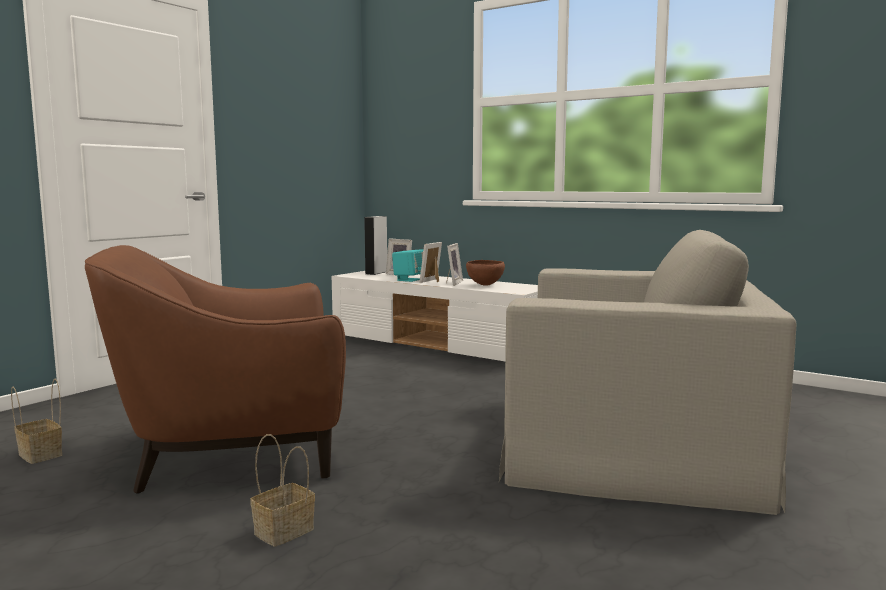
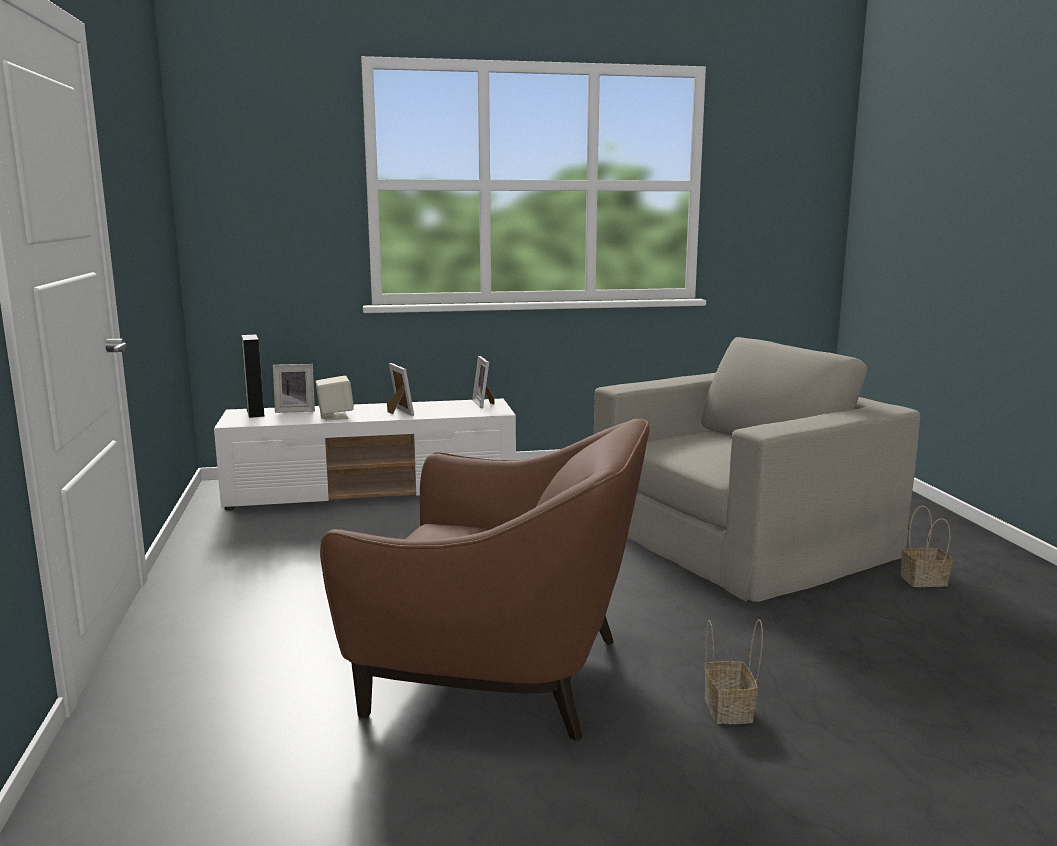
camera: 45 degrees left, 5 degrees up
basket [11,378,62,464] -> basket moved to [901,505,953,587]
brown armchair [85,245,346,494] -> brown armchair turned 105 degrees counterclockwise [320,419,650,741]
turquoise speaker [392,249,423,282] -> beige speaker [315,376,354,420]
picture frame [420,242,442,283] -> picture frame moved to [472,356,495,408]
brown bowl [466,260,505,286] -> none

